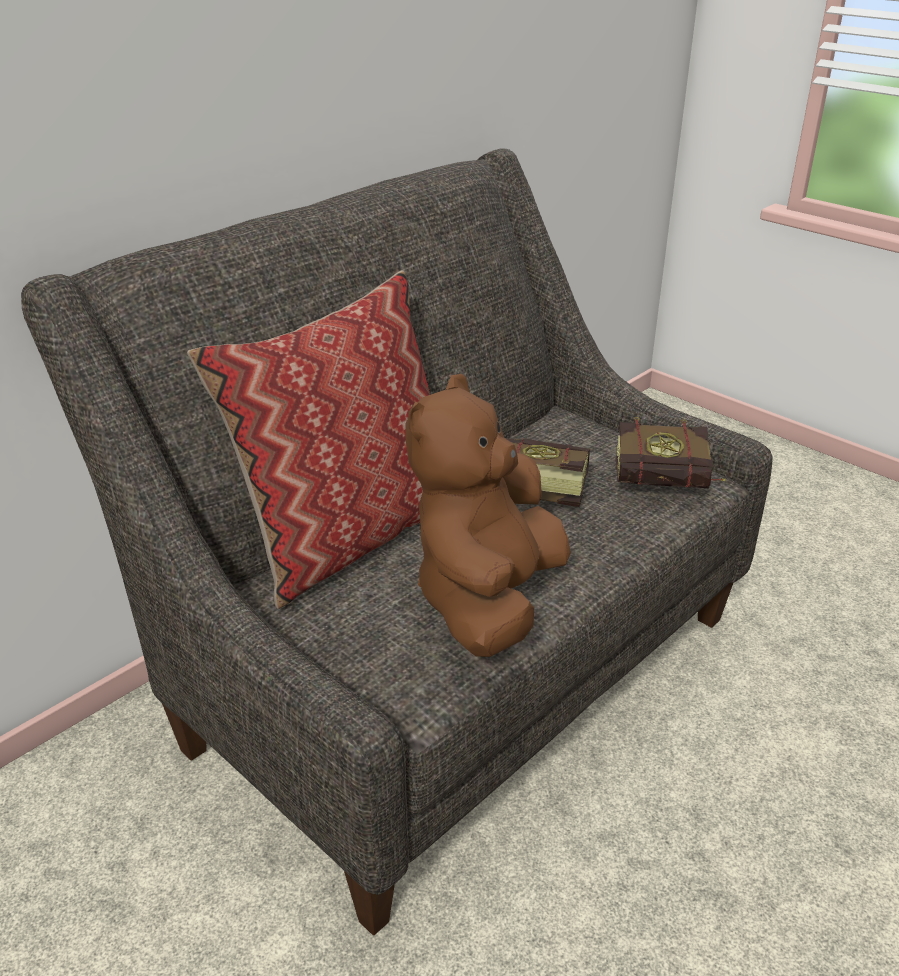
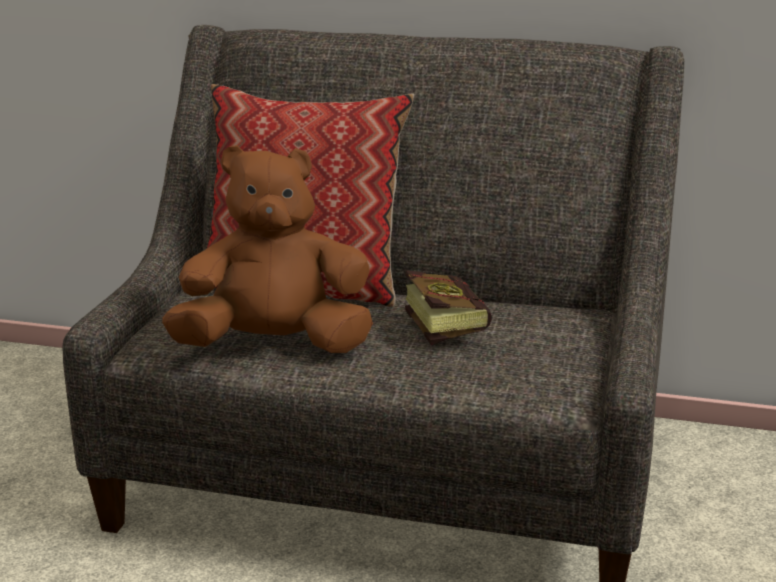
camera: 60 degrees right, 10 degrees down
book [615,417,725,488] -> none

